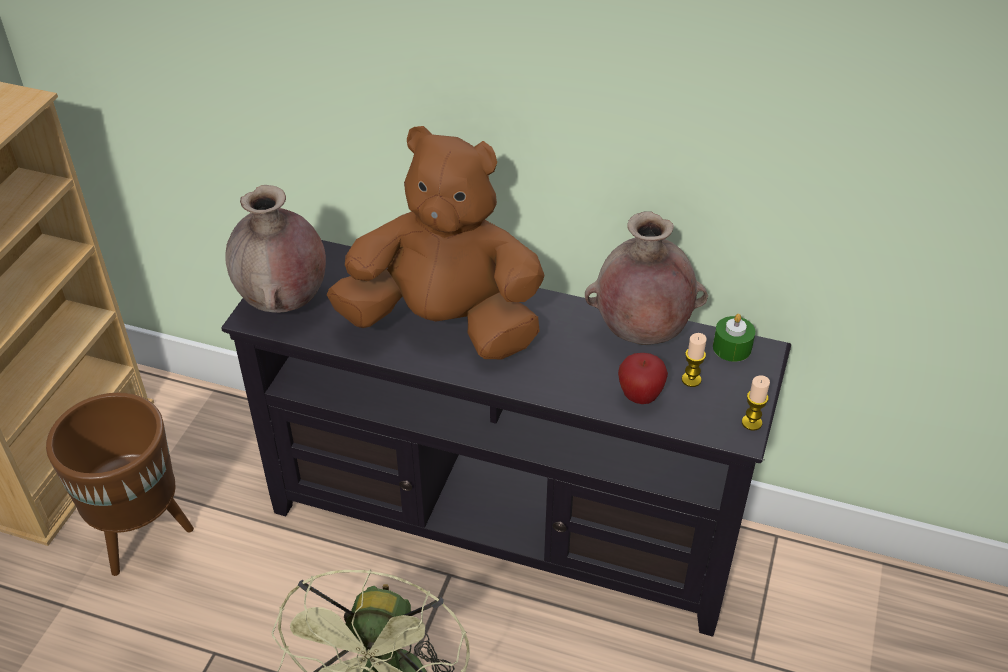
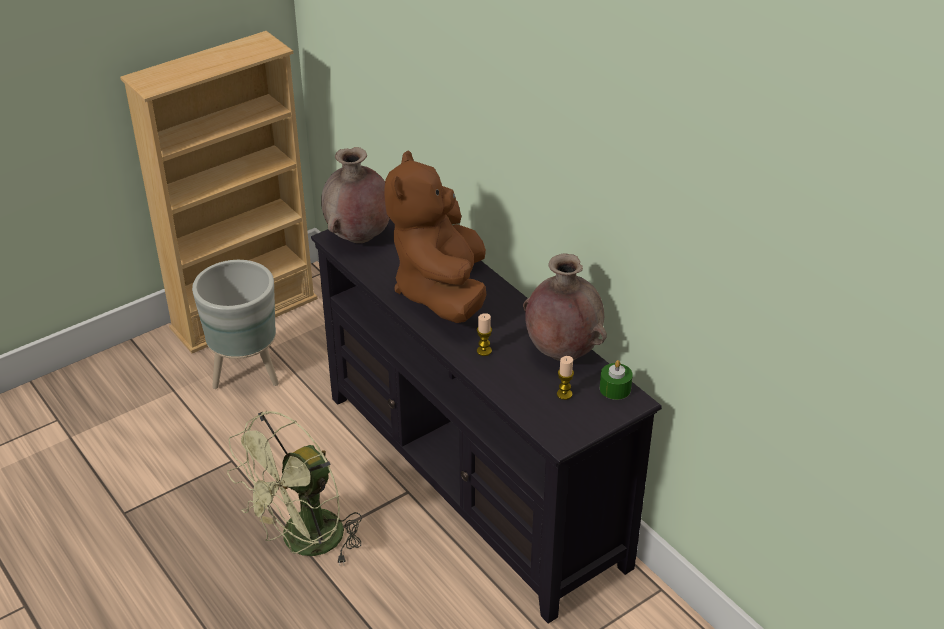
camera: 35 degrees right, 5 degrees down
brown planter [46,393,194,576] -> grey planter [192,260,279,389]
brown plush toy [327,126,545,359] -> brown plush toy turned 135 degrees counterclockwise [384,150,487,323]
apple [618,353,668,404] -> none
candle [742,376,770,431] -> candle moved to [477,313,492,356]

